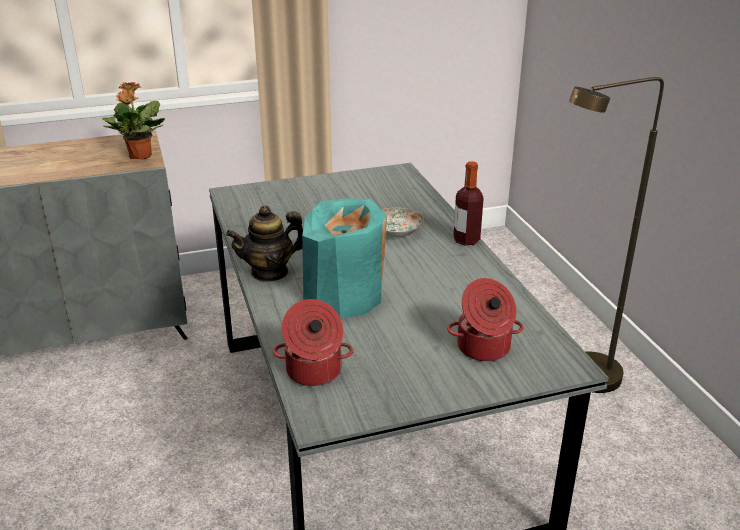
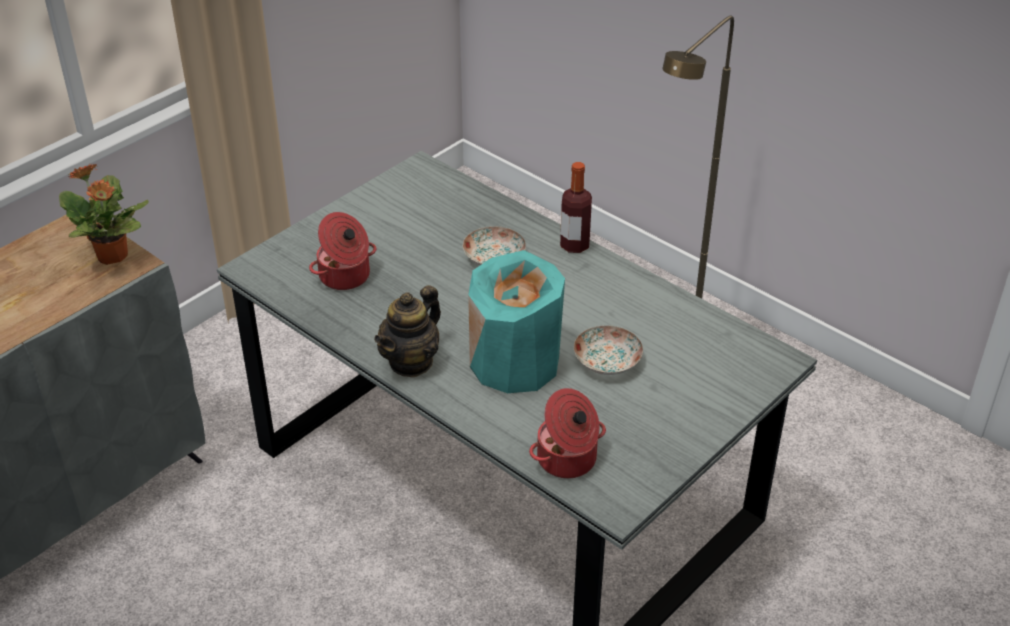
camera: 30 degrees left, 10 degrees up
cooking pot [447,278,524,361] -> cooking pot moved to [309,212,376,290]
none -> plate [574,325,643,375]

